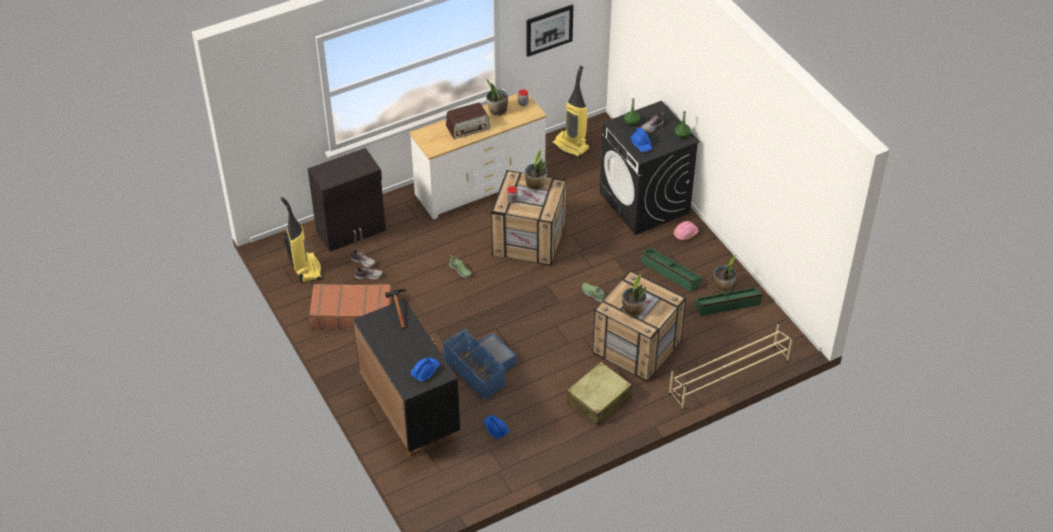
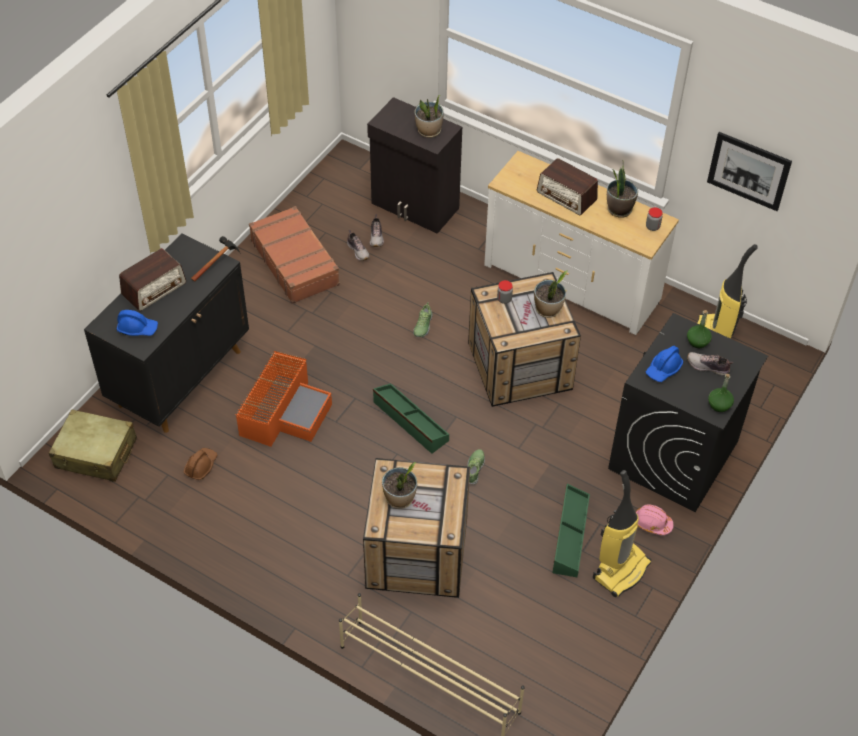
camera: 60 degrees right, 5 degrees up
vacuum cleaner [280,197,322,283] -> vacuum cleaner moved to [593,470,651,597]
blue storage box [443,328,516,399] -> orange storage box [235,351,332,447]
blue hard hat [483,415,509,439] -> brown hard hat [184,448,217,480]
beige suitcase [567,362,632,426] -> beige suitcase moved to [49,409,137,482]
green storage box [695,287,762,316] -> green storage box moved to [373,383,449,454]
potted plant [713,255,736,292] -> potted plant moved to [415,95,443,138]
none -> radio [119,248,186,311]

